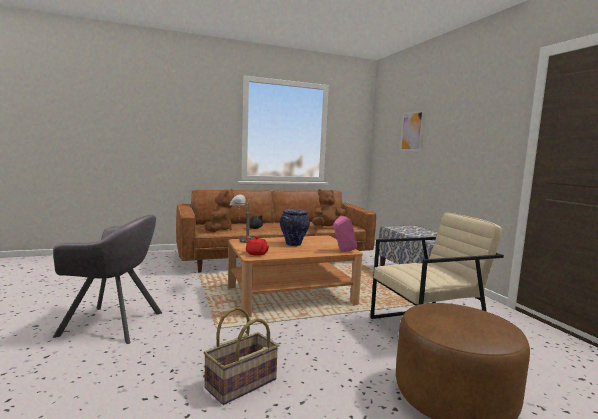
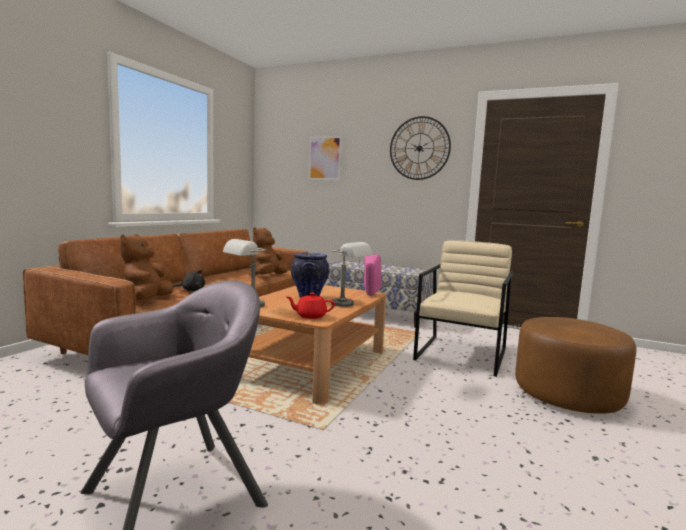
camera: 45 degrees left, 0 degrees up
brown plush toy [204,189,234,232] -> brown plush toy turned 135 degrees counterclockwise [120,234,173,300]
basket [204,307,279,405] -> none
none -> grey table lamp [331,242,373,307]
none -> wall clock [390,116,451,180]

